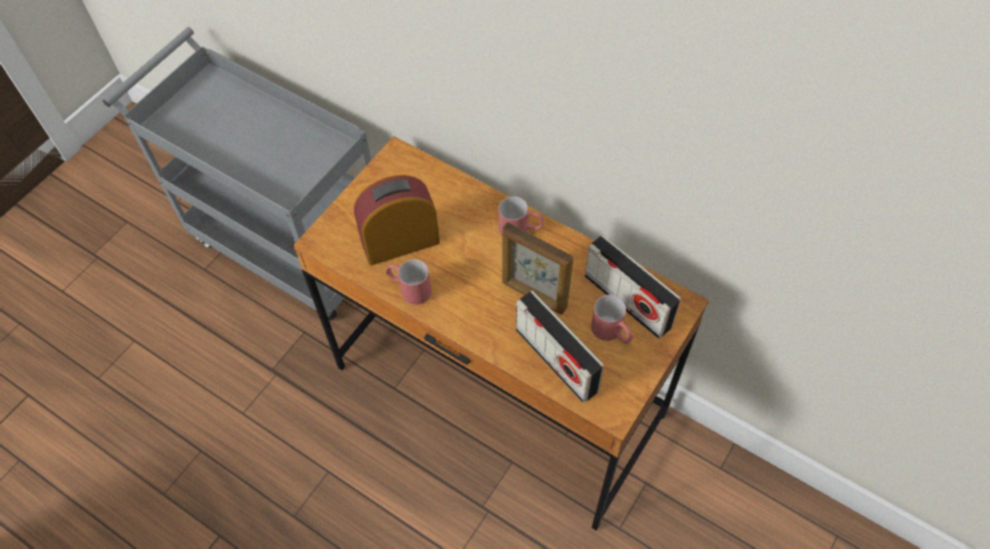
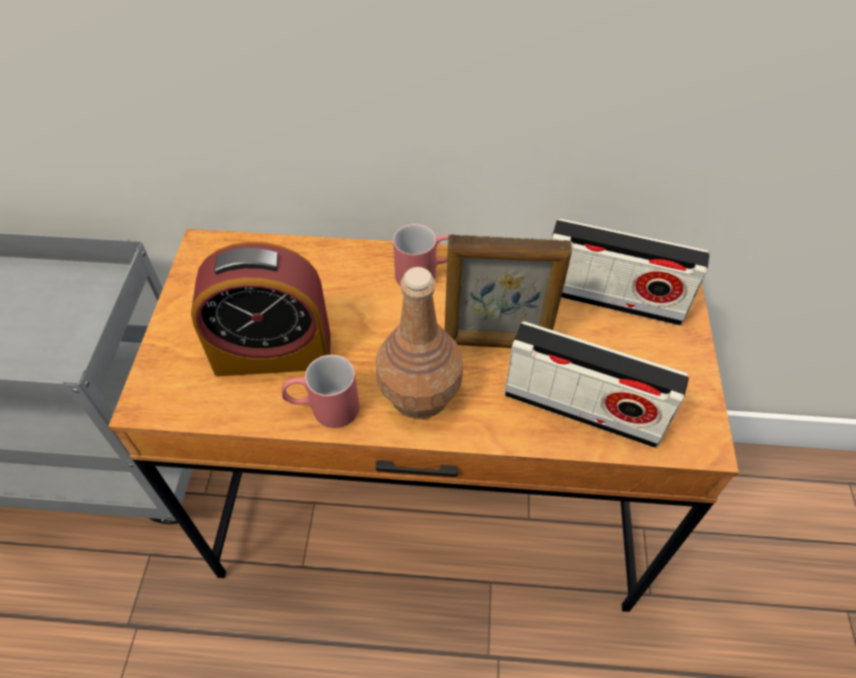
camera: 30 degrees left, 5 degrees down
alarm clock [354,175,440,265] -> alarm clock turned 135 degrees counterclockwise [191,242,330,376]
red mug [591,295,633,344] -> none
none -> brown bottle [376,267,463,419]

